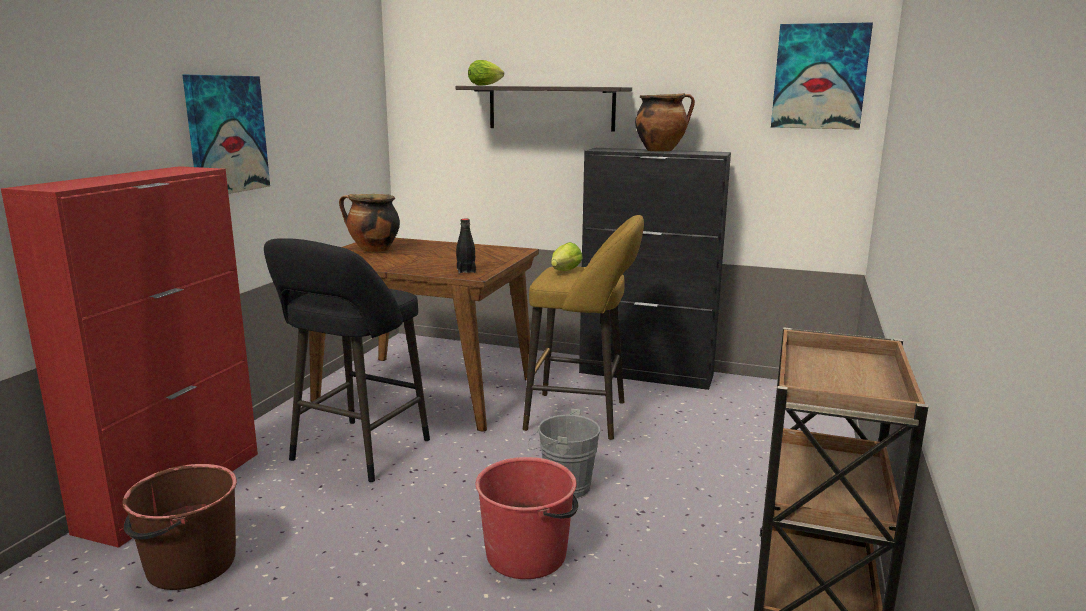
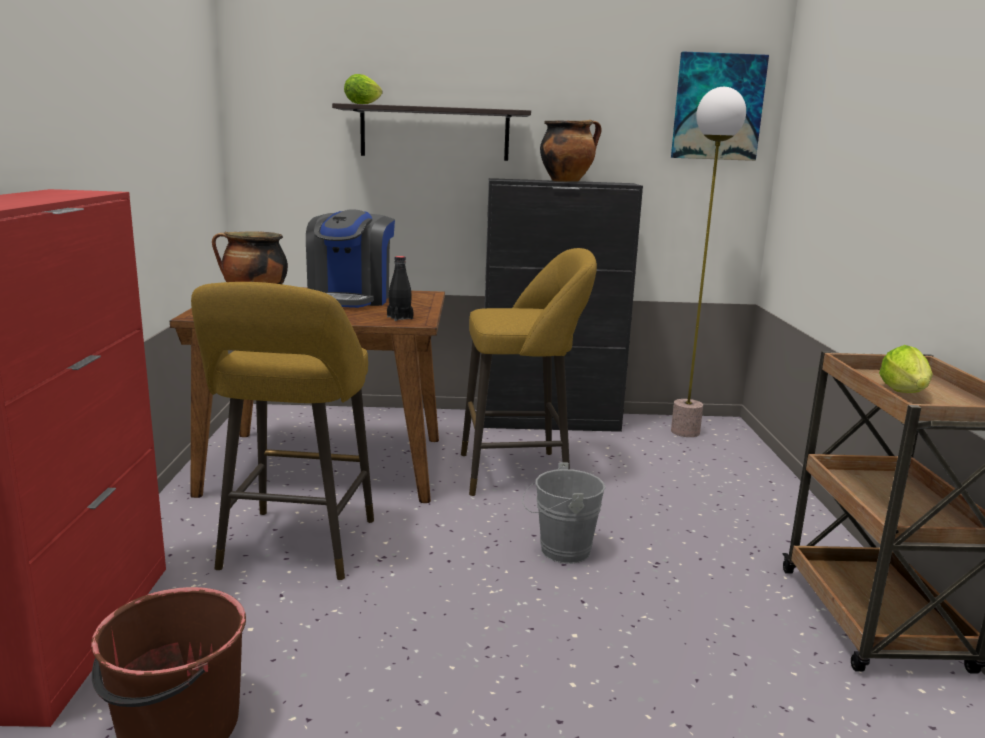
camera: 20 degrees left, 0 degrees up
picture [182,75,270,194] -> none
black stool [264,238,430,482] -> yellow stool [191,282,374,580]
red bucket [475,457,578,579] -> none
lettuce [551,242,583,271] -> lettuce moved to [879,345,933,393]
none -> coffee machine [306,209,395,308]
none -> floor lamp [671,87,746,437]

